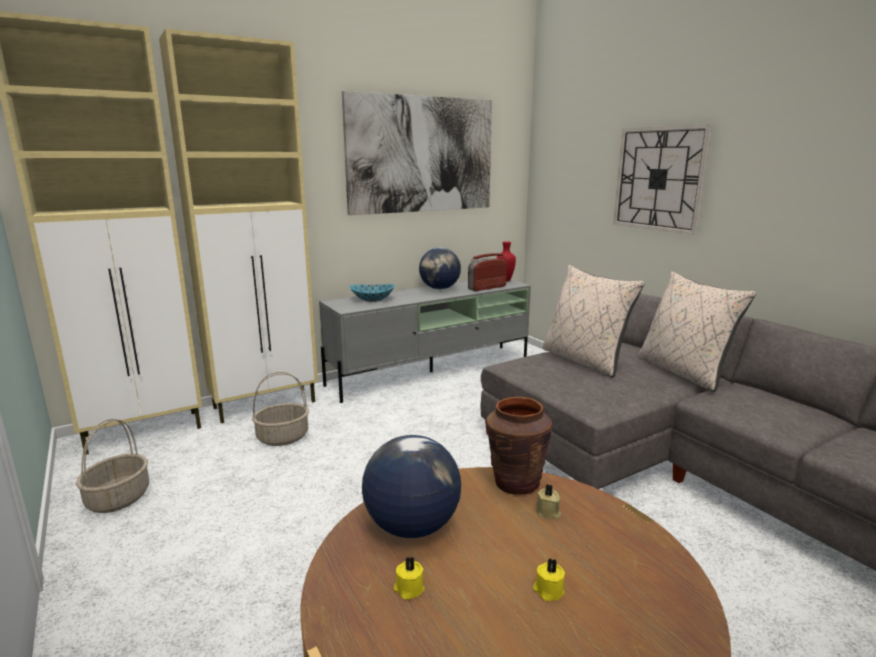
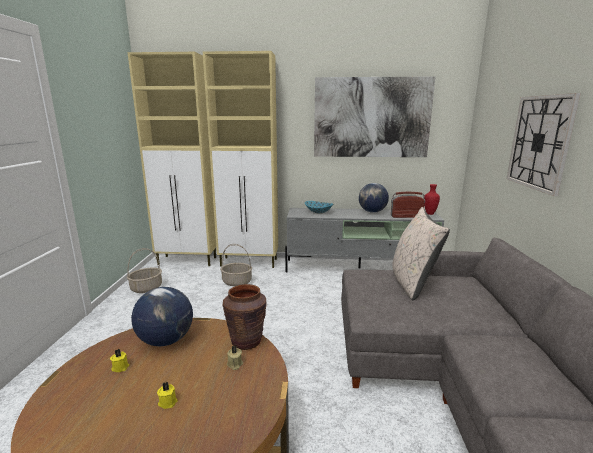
camera: 35 degrees right, 0 degrees up
beige pillow [638,271,756,392] -> none

